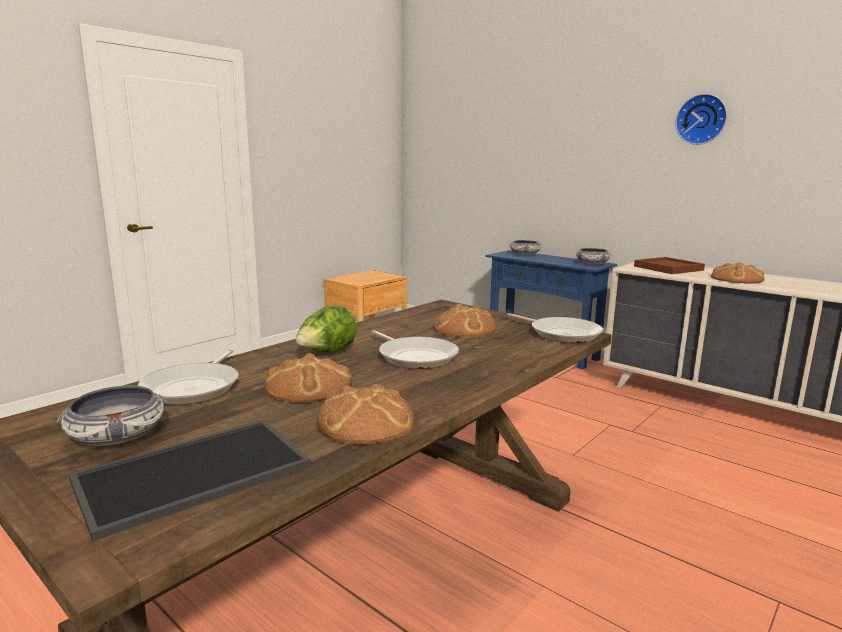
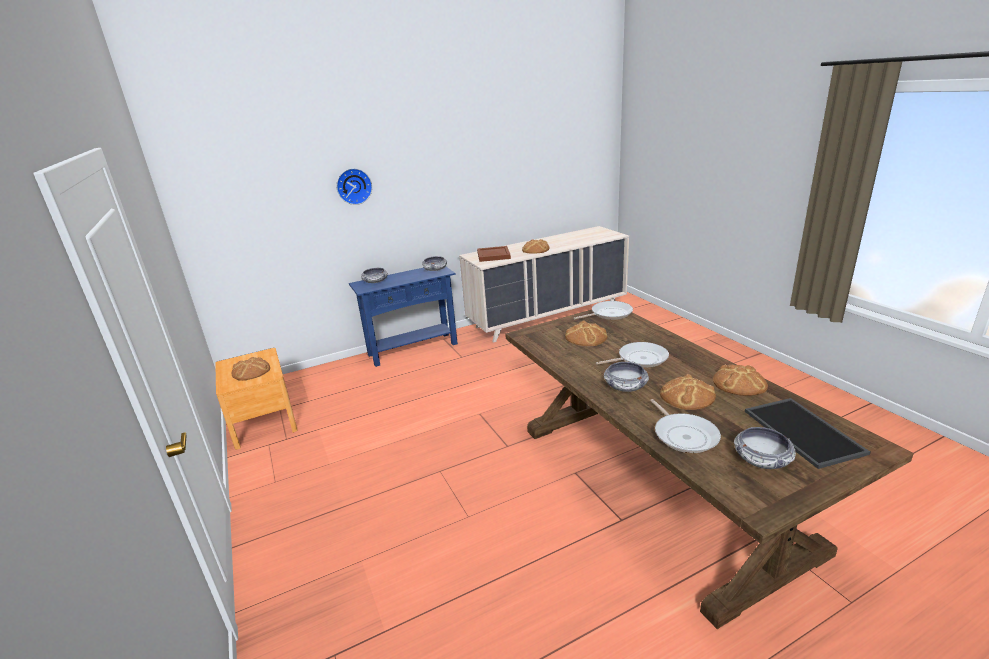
camera: 65 degrees left, 10 degrees up
frying pan [138,349,239,405] -> frying pan turned 45 degrees clockwise [650,399,721,453]
lettuce [296,305,357,353] -> bowl [604,362,649,392]
wall clock [675,94,727,145] -> wall clock moved to [337,168,372,205]
none -> bread [231,357,270,381]

